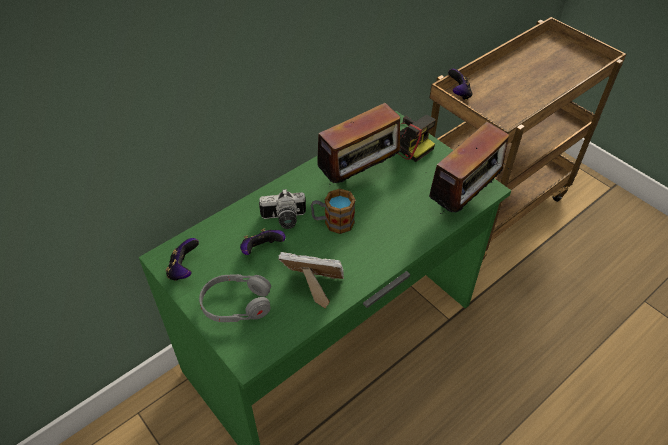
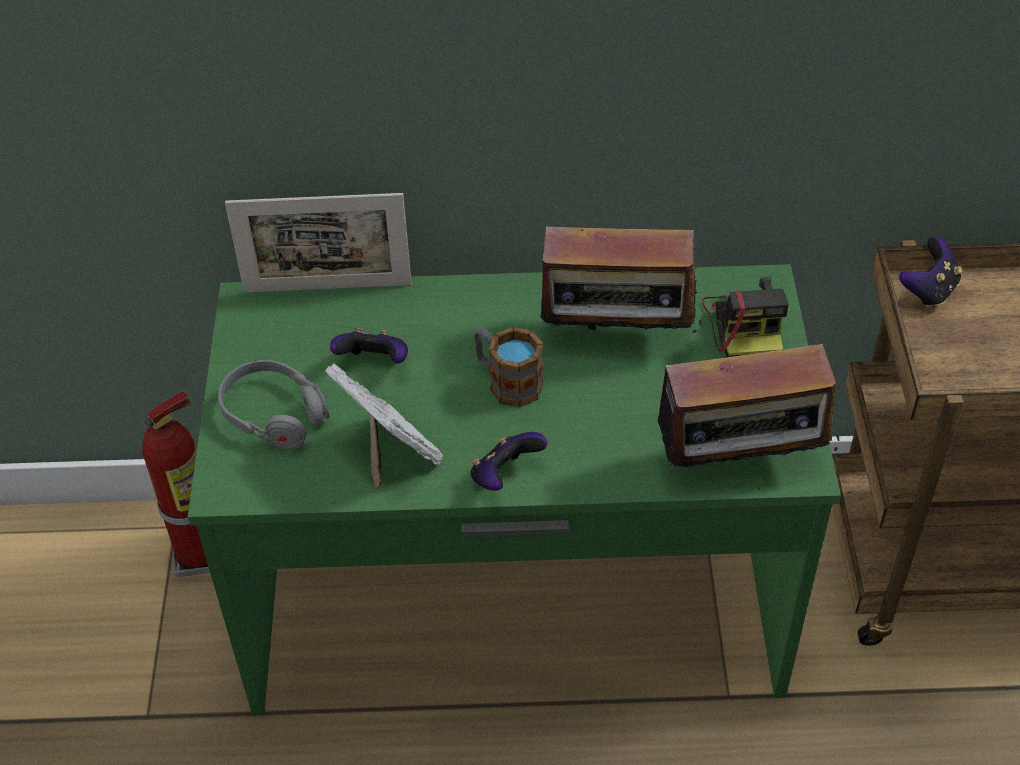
camera: 40 degrees right, 0 degrees up
game controller [166,238,199,281] -> game controller moved to [471,432,547,491]
camera [259,189,306,229] -> none
none -> fire extinguisher [142,390,210,577]
none -> picture frame [225,193,412,292]

